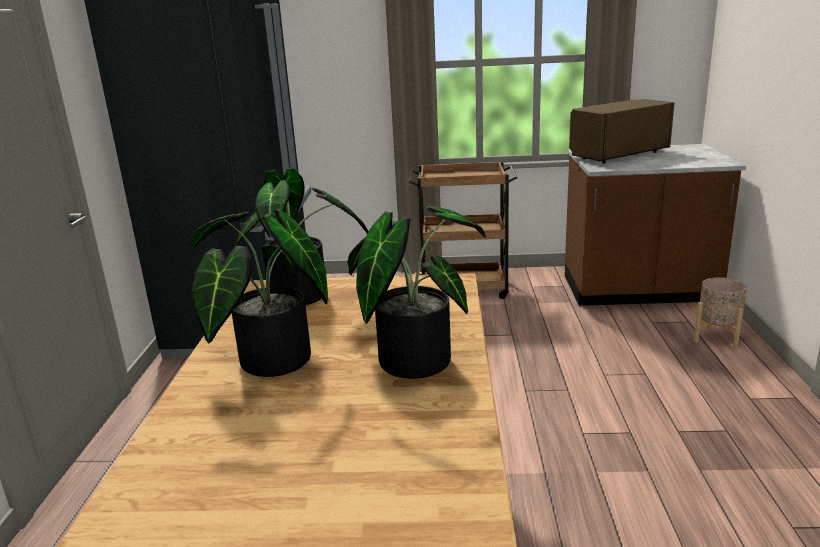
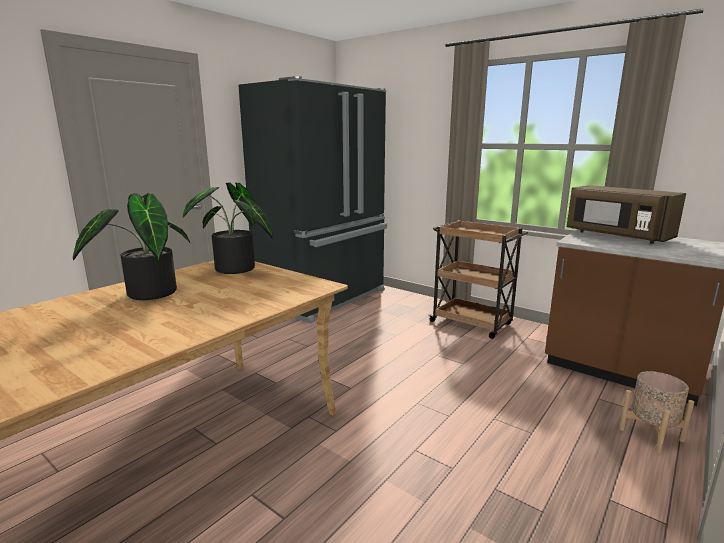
camera: 35 degrees right, 5 degrees down
potted plant [347,206,486,379] -> none
brown microwave [569,99,674,163] -> brown microwave turned 135 degrees counterclockwise [567,185,686,244]

